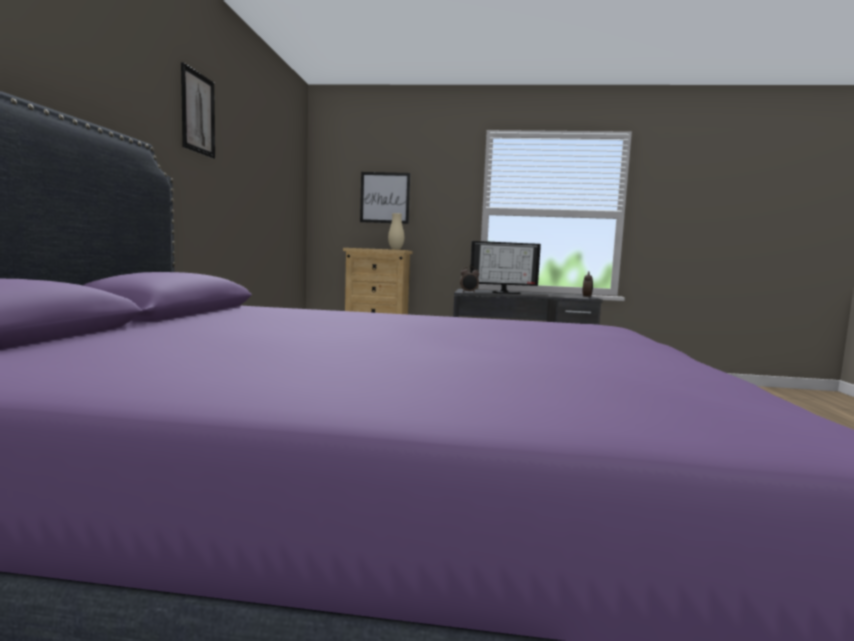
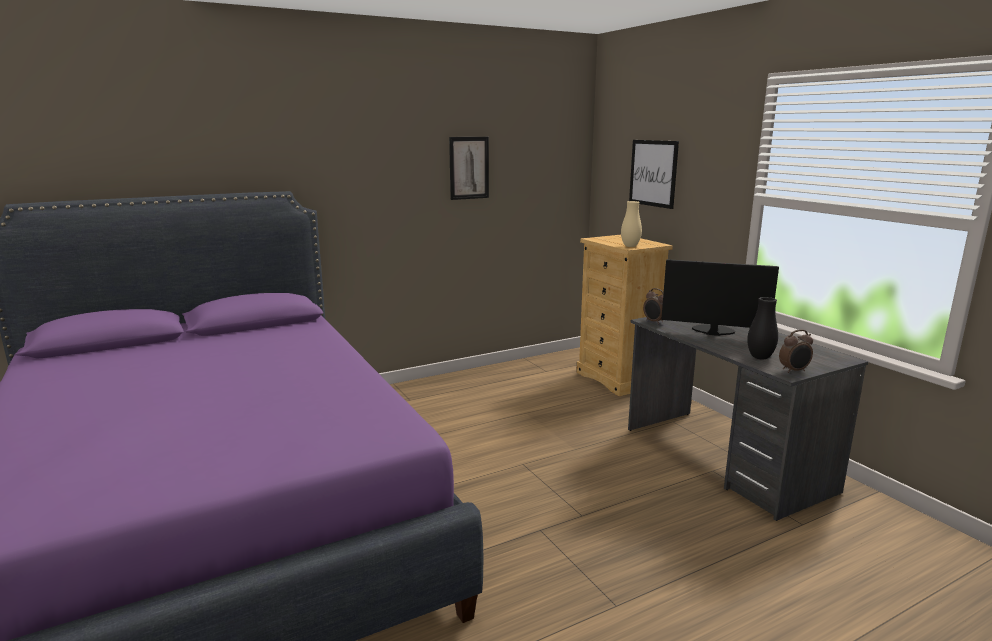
camera: 55 degrees right, 10 degrees up
picture [181,62,215,159] -> picture moved to [449,137,489,200]
monitor [470,241,541,294] -> monitor turned 150 degrees clockwise [661,259,779,336]
none -> black vase [747,297,778,360]

